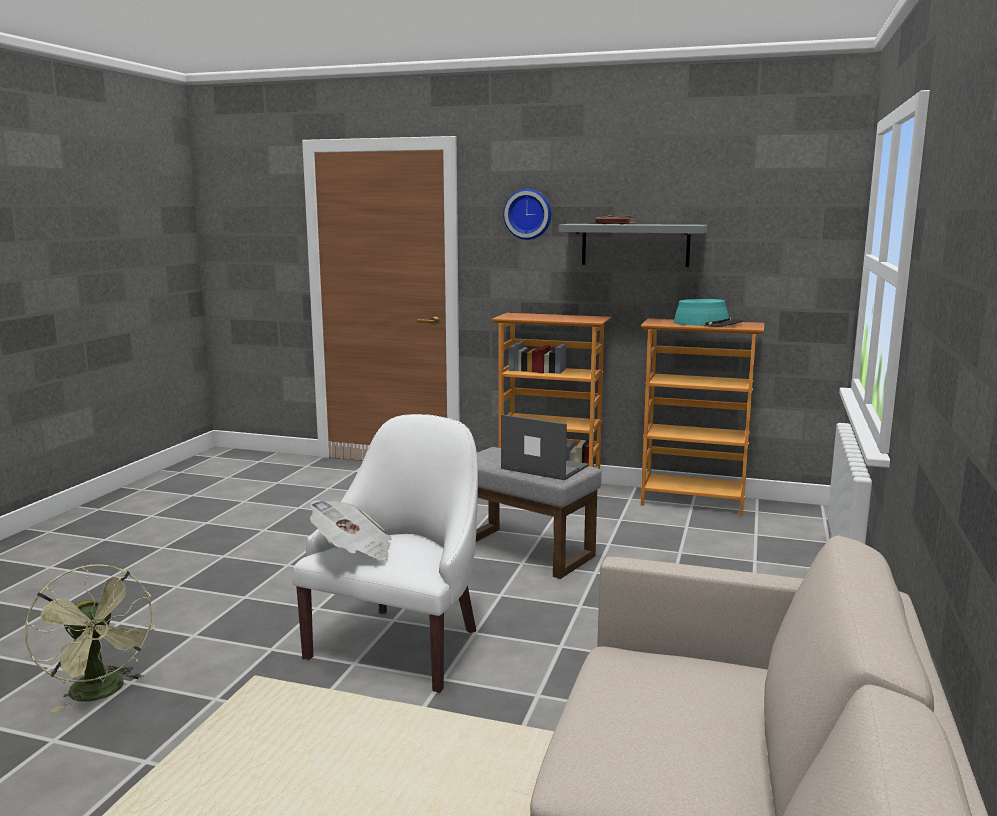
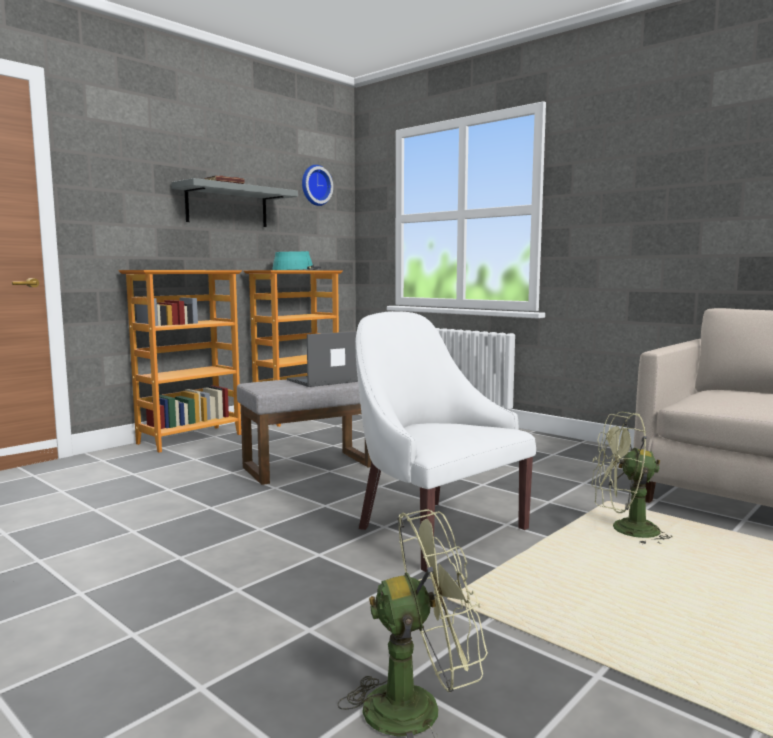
camera: 65 degrees left, 5 degrees down
newspaper [310,500,392,560] -> none
wall clock [503,189,551,240] -> wall clock moved to [302,165,333,206]
none -> green fan [591,412,672,545]

